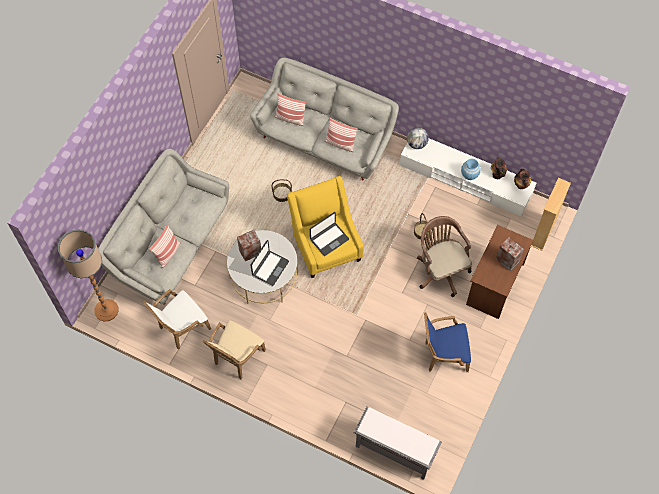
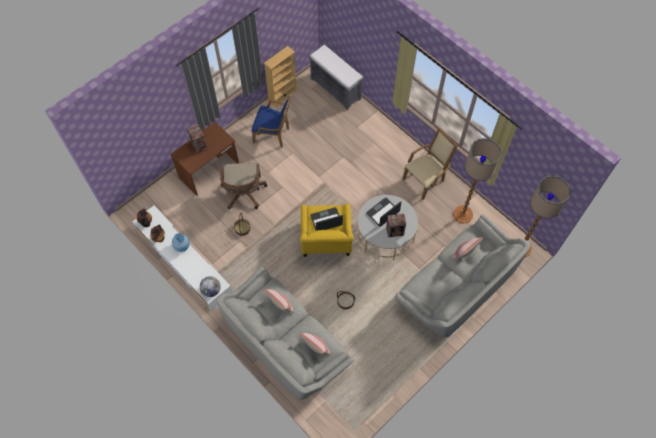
camera: 160 degrees left, 0 degrees up
white armchair [142,289,211,350] -> floor lamp [453,138,502,224]
beige bookcase [531,178,571,251] -> beige bookcase moved to [264,46,297,107]

